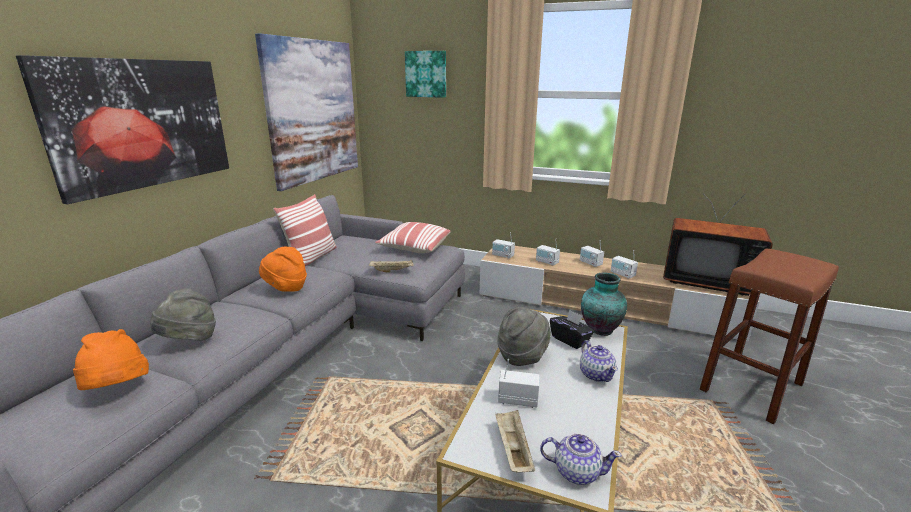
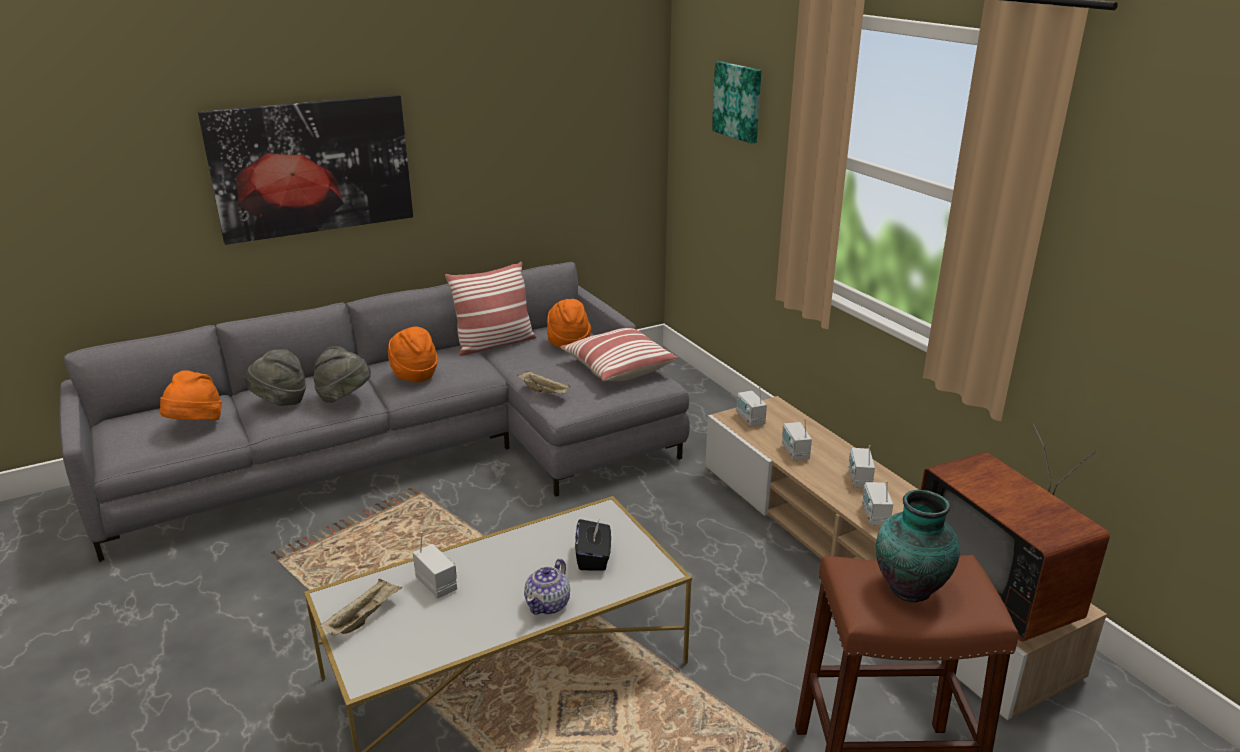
camera: 40 degrees right, 5 degrees up
picture [255,33,358,191] -> none
grey hat [497,307,551,366] -> grey hat moved to [314,346,371,403]
teapot [540,434,622,485] -> none
vase [581,273,627,336] -> vase moved to [876,490,960,602]
none -> orange hat [547,299,591,349]

